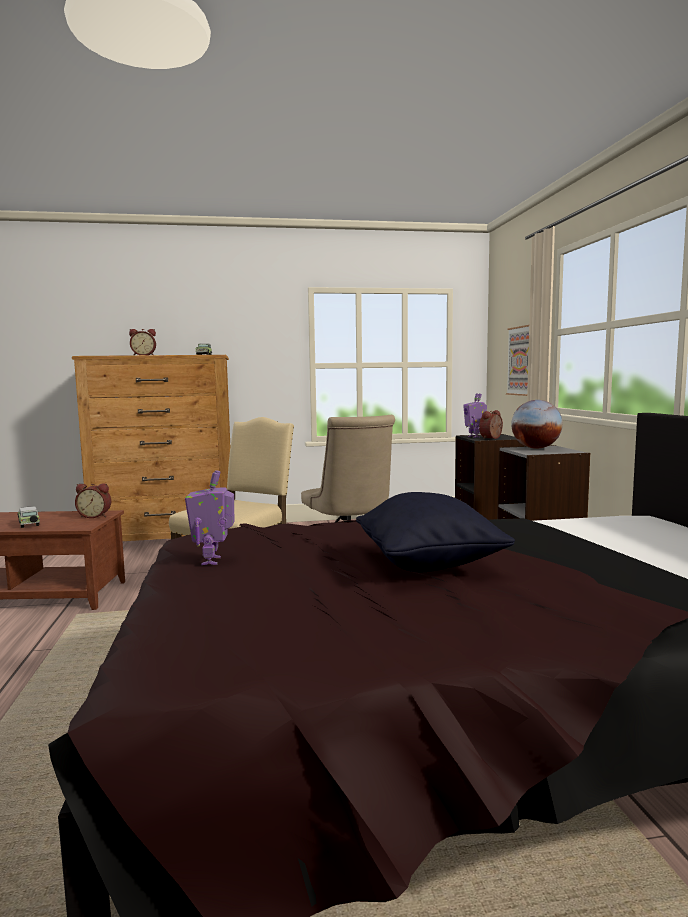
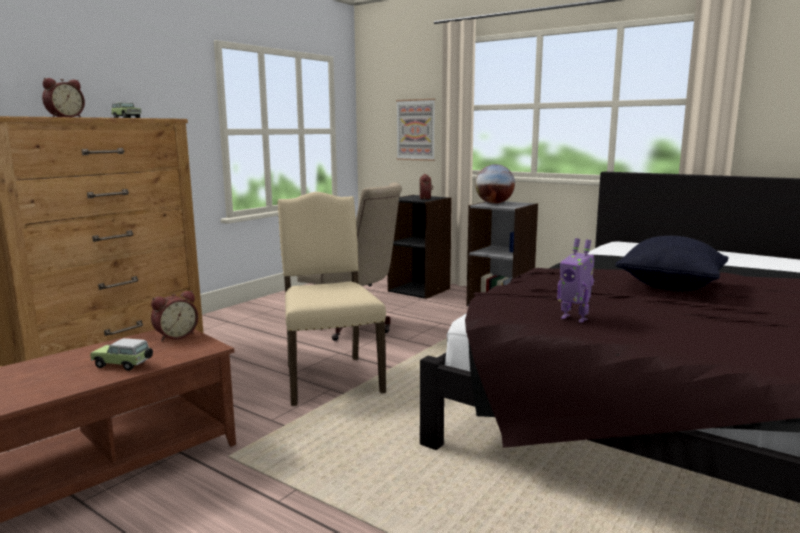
camera: 45 degrees left, 5 degrees up
toy robot [463,393,487,438] -> none

